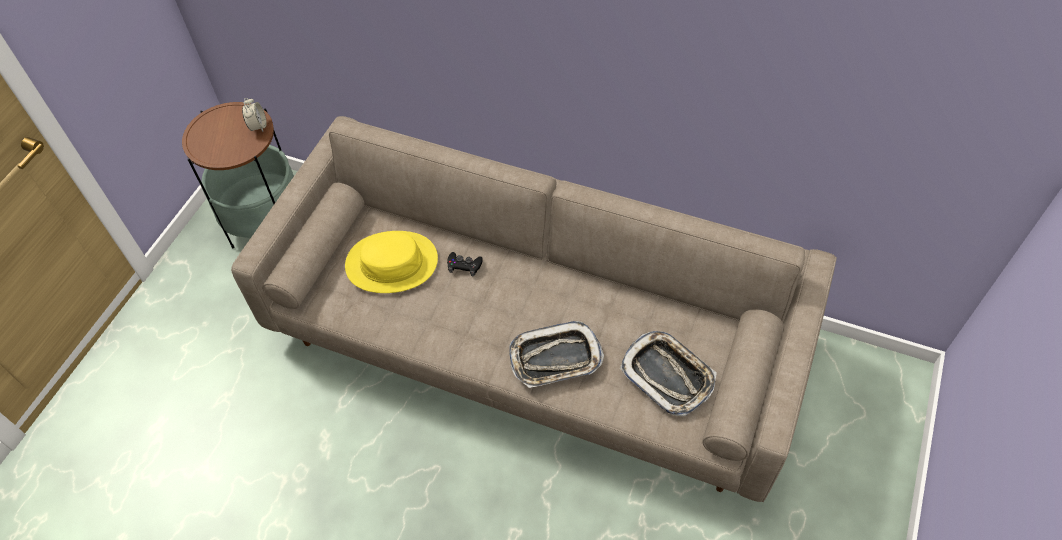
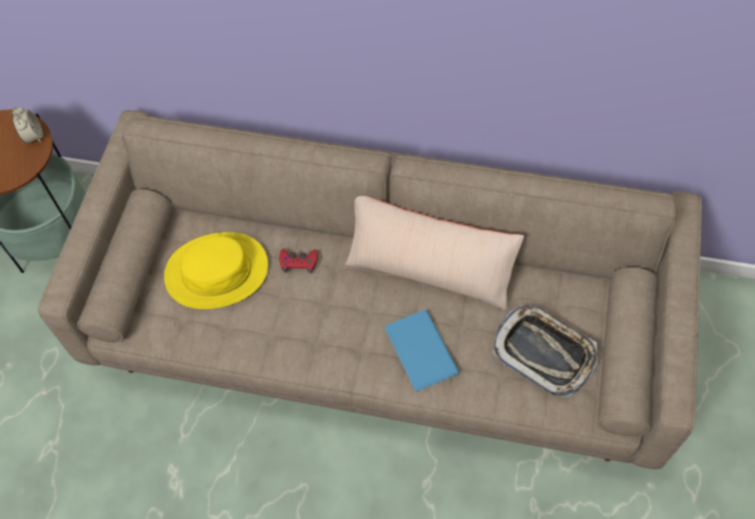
camera: 10 degrees left, 5 degrees up
black game controller [447,252,483,277] -> red game controller [279,249,318,274]
tray [509,321,604,388] -> blue book [385,310,460,392]
none -> beige pillow [345,196,524,310]

